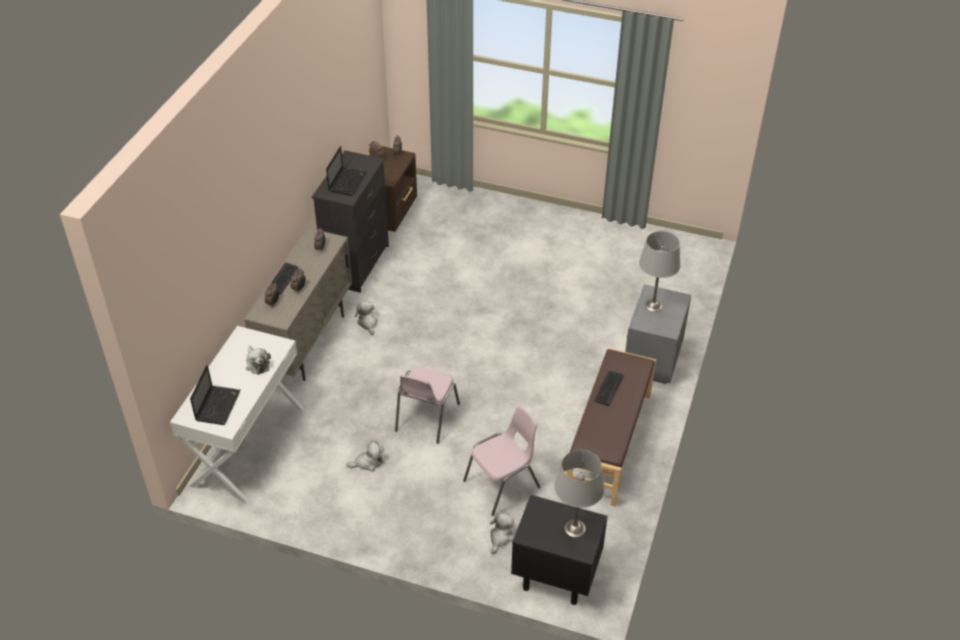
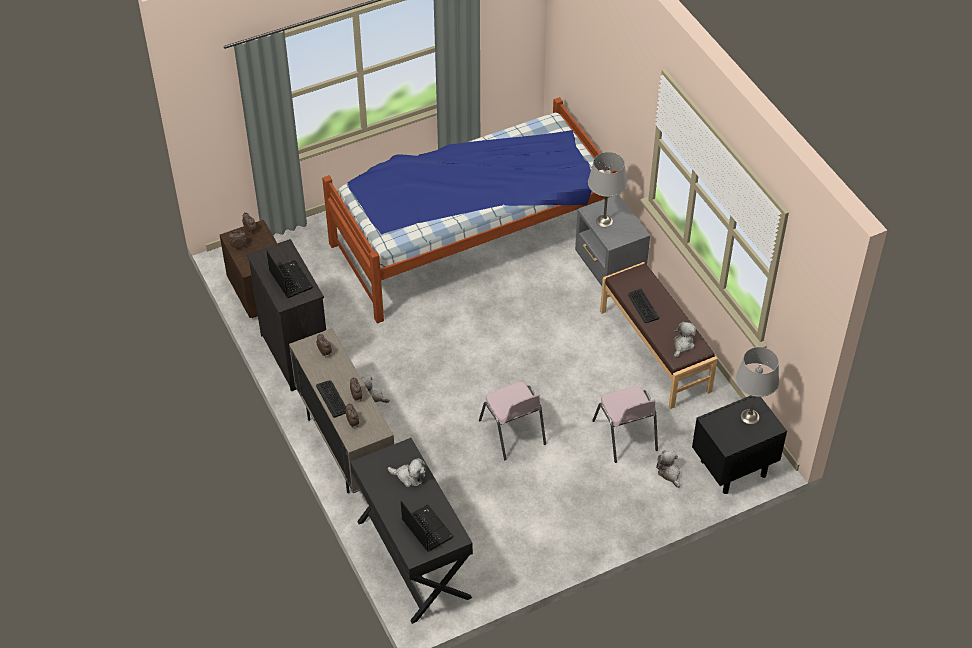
camera: 45 degrees left, 5 degrees up
white desk [170,326,304,504] -> black desk [350,438,473,624]
plush toy [346,441,384,471] -> plush toy moved to [674,322,696,358]
pink chair [463,406,540,516] -> pink chair turned 150 degrees clockwise [592,386,658,463]
none -> bed [322,97,617,324]

